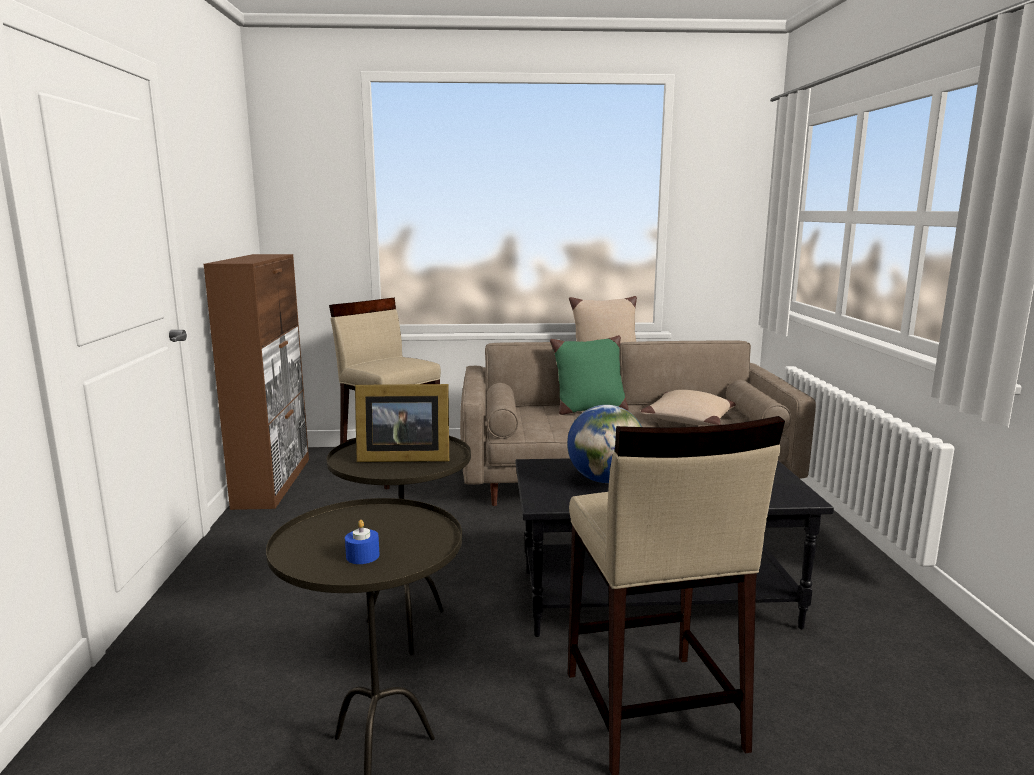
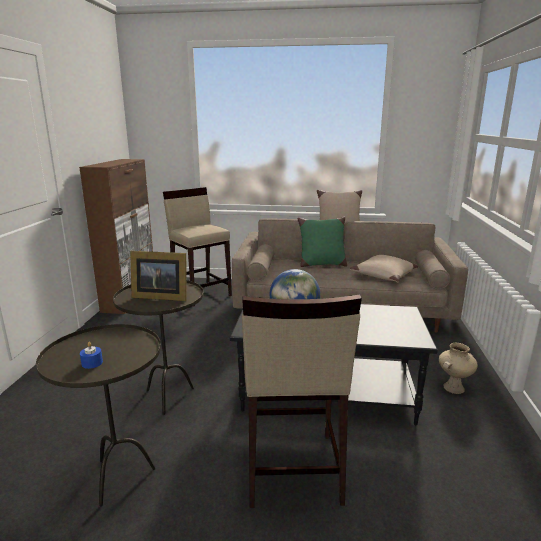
camera: 10 degrees right, 5 degrees up
none -> beige vase [439,343,478,394]

